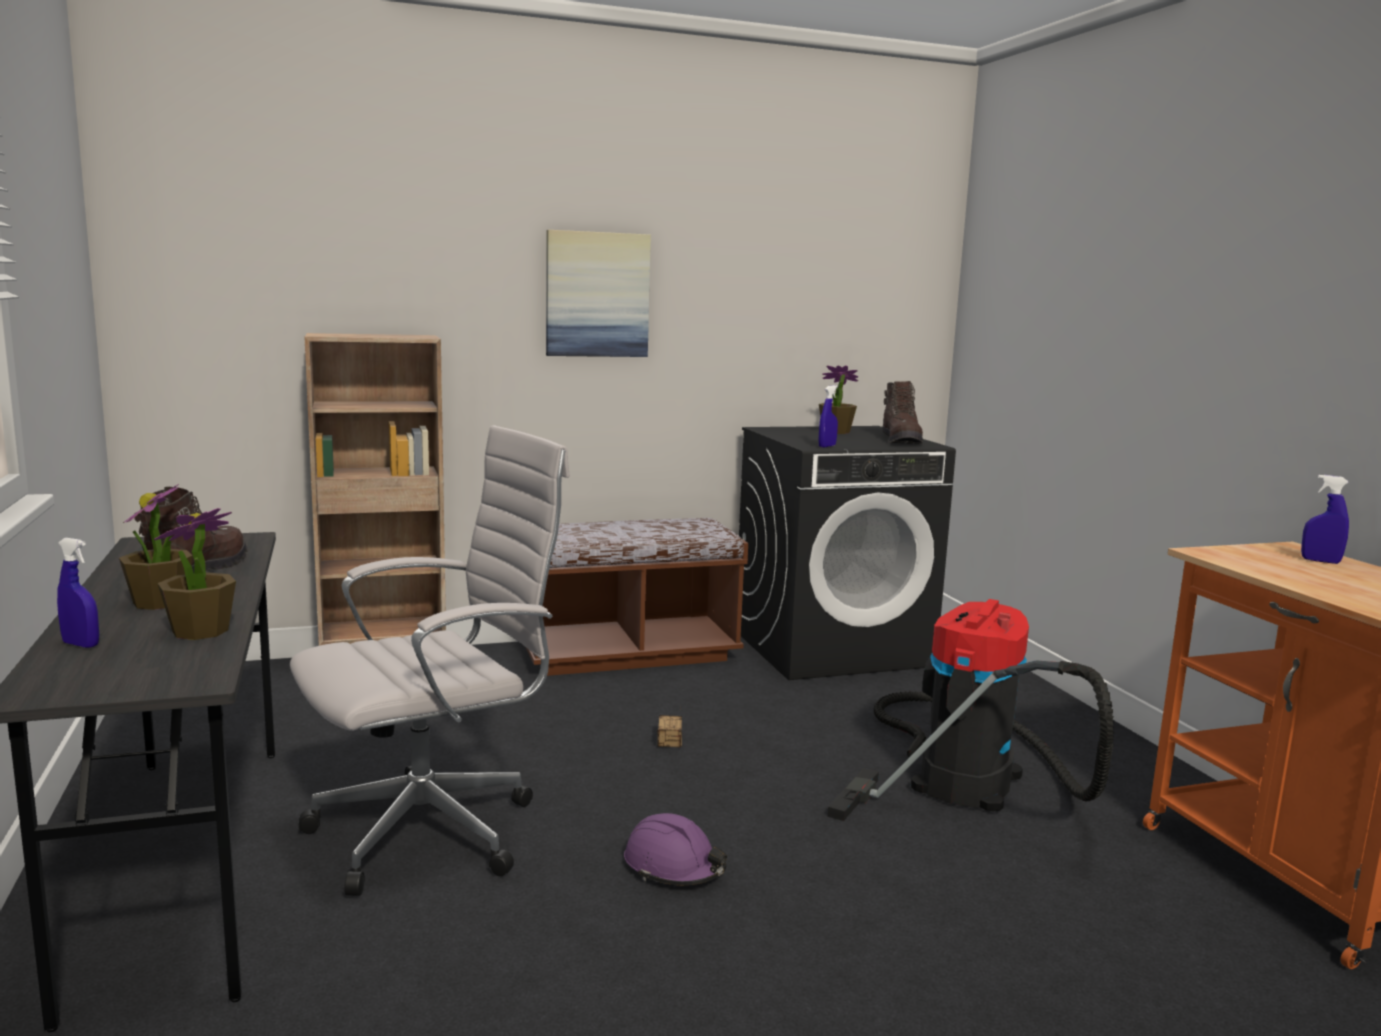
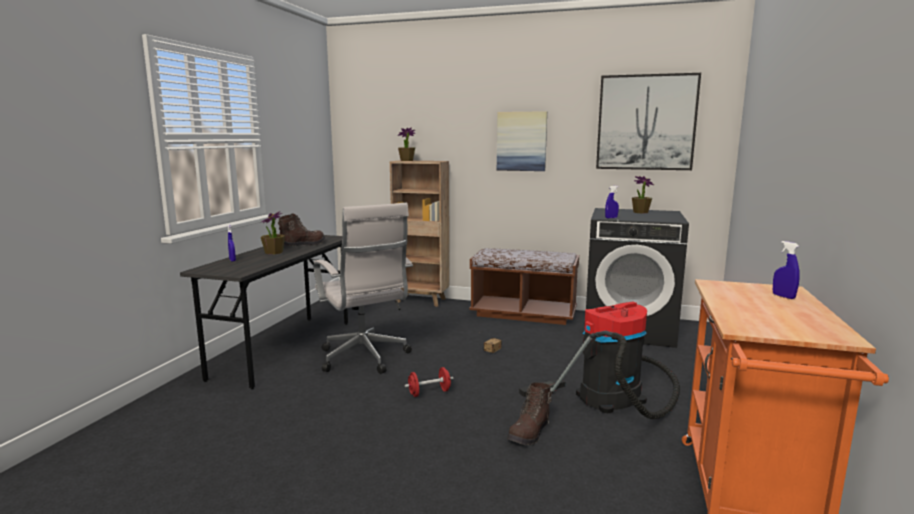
camera: 35 degrees right, 0 degrees up
potted plant [154,508,236,640] -> potted plant moved to [398,128,415,161]
white office chair [290,425,570,896] -> white office chair turned 60 degrees clockwise [313,203,413,374]
purple hard hat [624,813,727,885] -> red dumbbell [404,367,453,397]
brown boot [882,381,923,444] -> brown boot moved to [507,382,553,445]
none -> picture [596,73,701,170]

